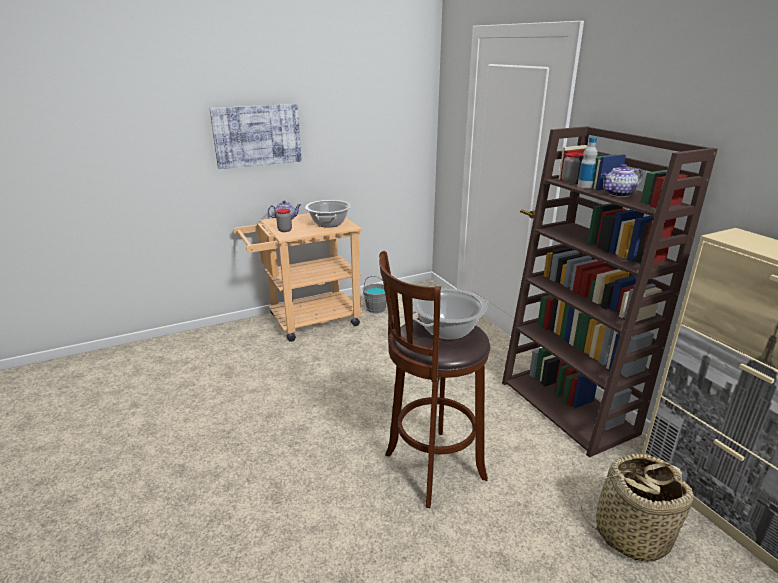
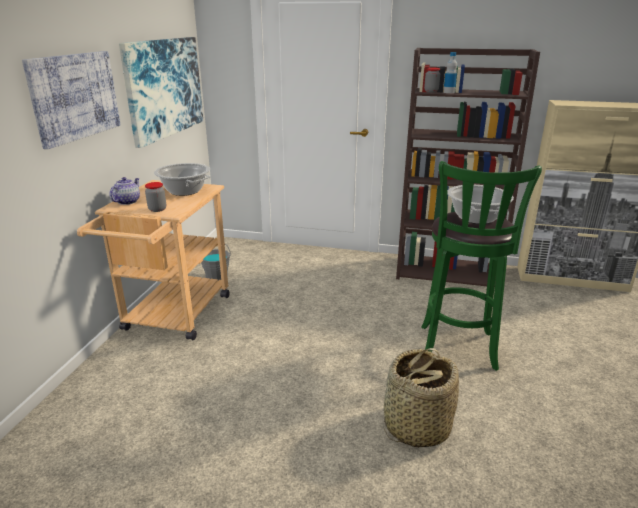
camera: 50 degrees left, 0 degrees up
brown stool [379,251,490,508] -> green stool [421,161,542,371]
basket [581,454,694,562] -> basket moved to [384,348,459,448]
teapot [602,164,643,197] -> none
none -> picture [119,37,203,148]

